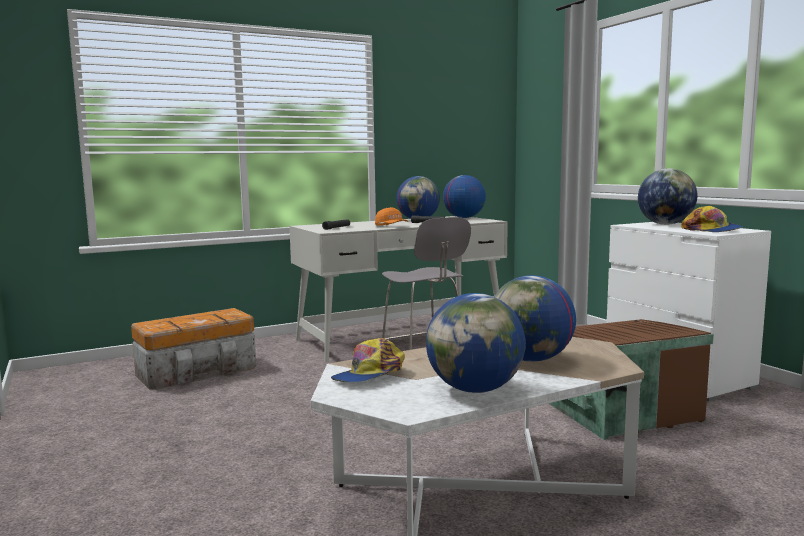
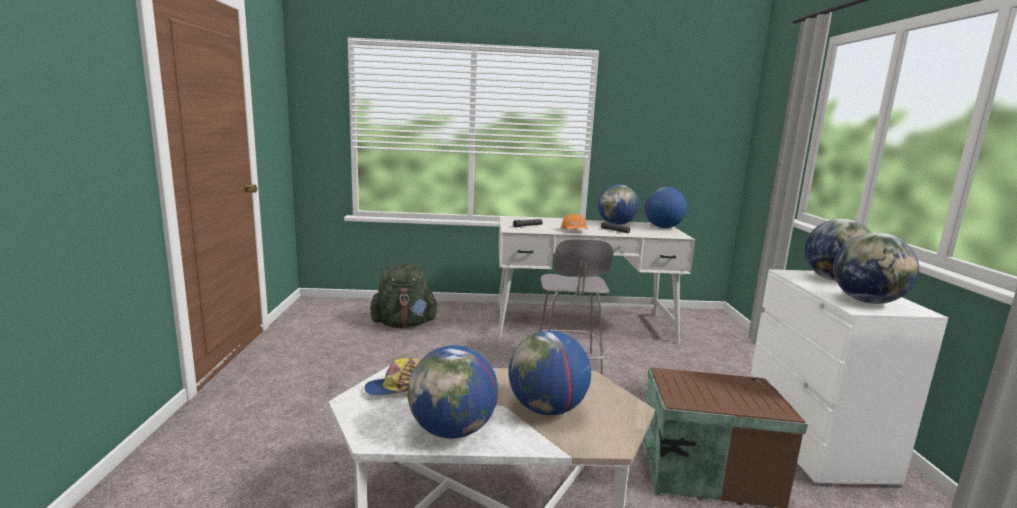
camera: 25 degrees right, 5 degrees up
storage box [131,308,256,390] -> green backpack [370,264,439,328]
cap [681,206,742,232] -> globe [833,233,919,304]

